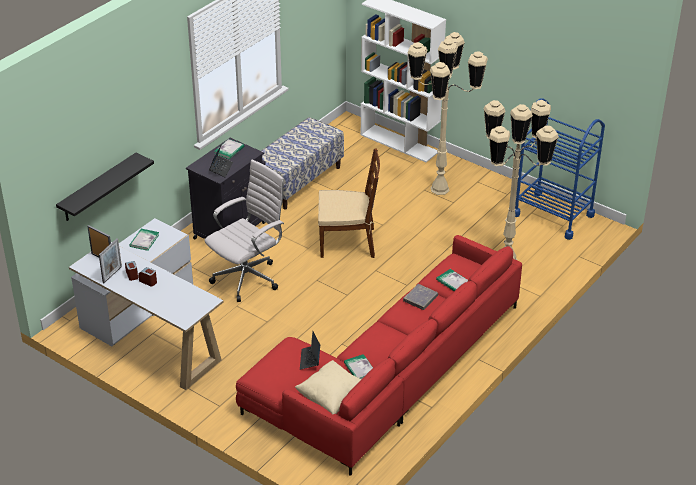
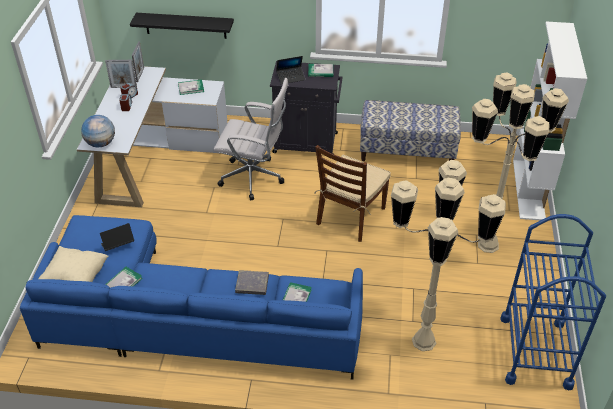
camera: 60 degrees right, 5 degrees up
red sofa [236,235,522,476] -> blue sofa [20,215,363,380]
brown chair [318,149,380,258] -> brown chair turned 60 degrees clockwise [314,145,391,242]
none -> globe [81,115,115,147]

